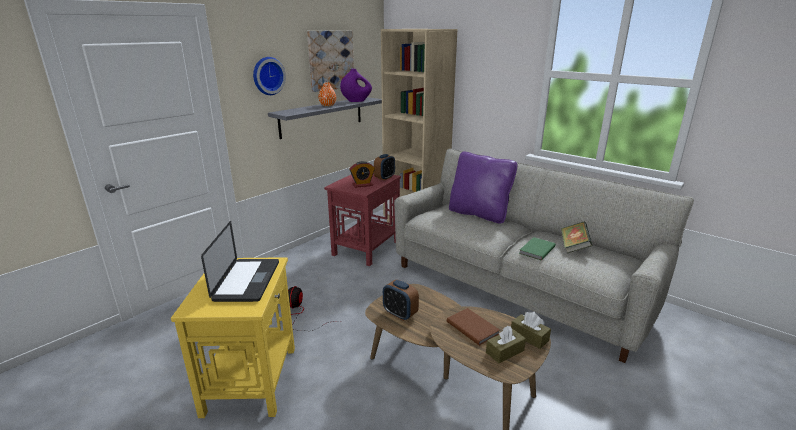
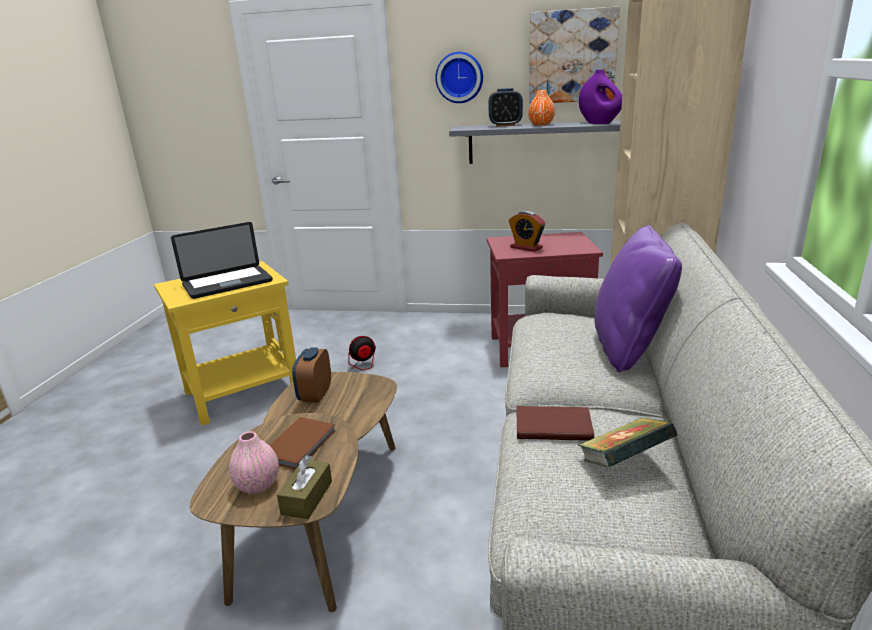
camera: 60 degrees right, 0 degrees up
alarm clock [374,154,395,180] -> alarm clock moved to [488,88,523,127]
brown tissue box [486,326,526,363] -> pink vase [229,431,279,493]
green book [519,237,556,260] -> brown book [517,406,594,441]

